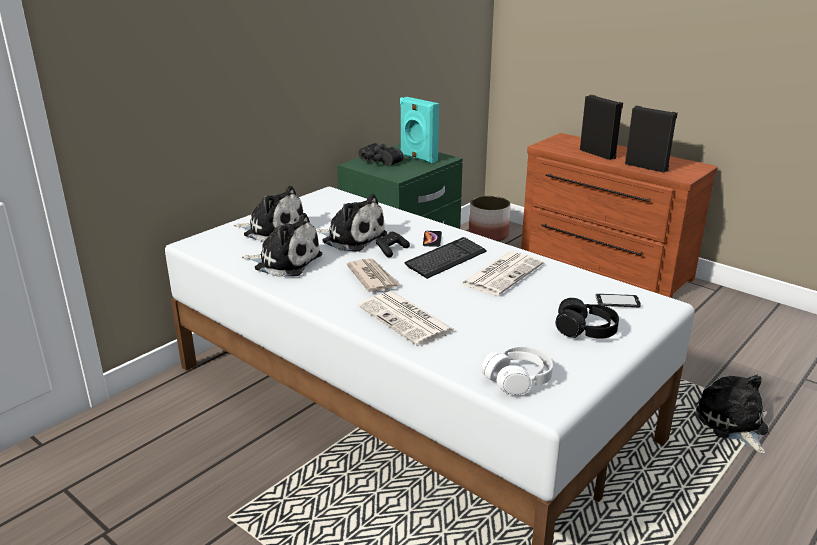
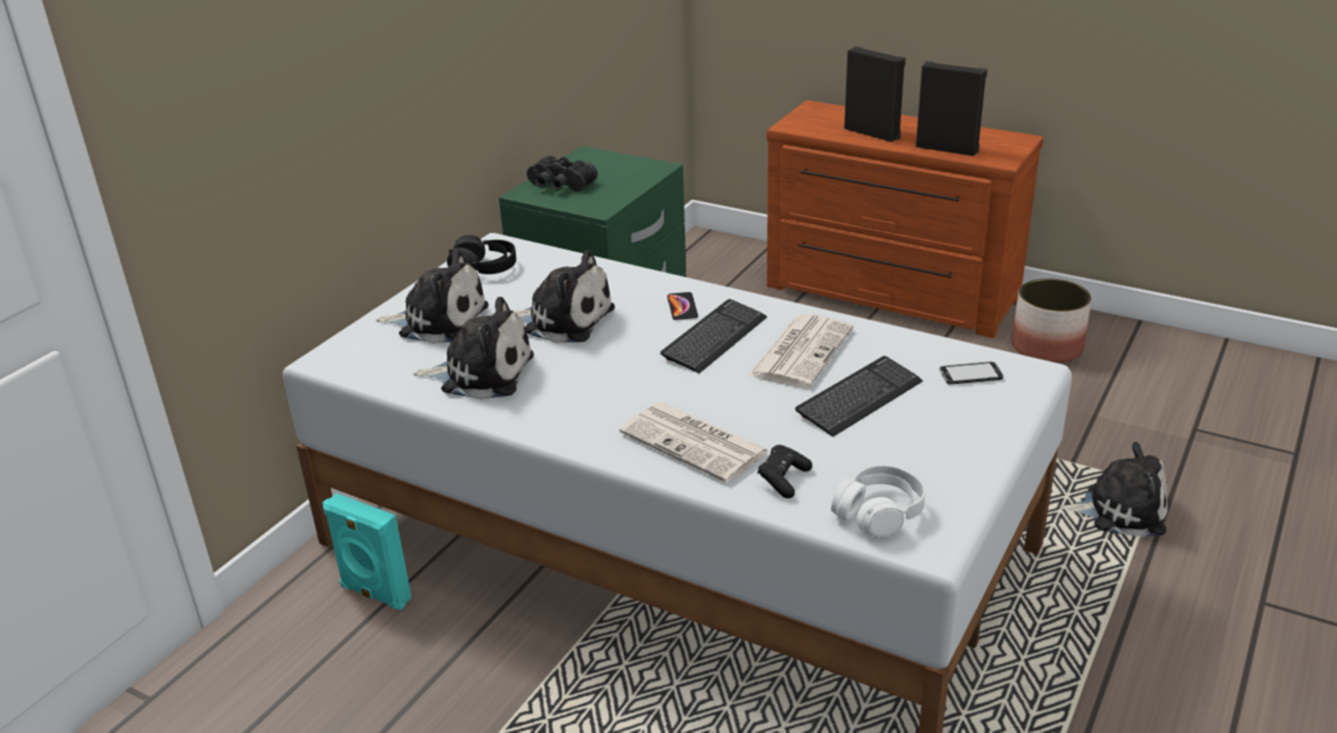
camera: 10 degrees left, 5 degrees up
newspaper [346,259,401,292] -> none
black game controller [376,232,410,257] -> black game controller moved to [757,445,812,498]
turquoise speaker [400,97,439,163] -> turquoise speaker moved to [323,493,411,610]
planter [469,196,511,241] -> planter moved to [1012,279,1092,363]
black headphones [556,298,619,339] -> black headphones moved to [447,235,516,274]
plush toy [696,375,768,453] -> plush toy turned 120 degrees clockwise [1060,442,1168,537]
none -> keyboard [795,356,923,437]

